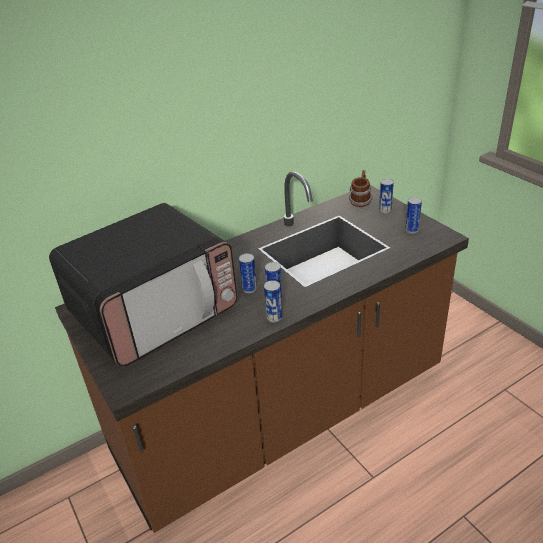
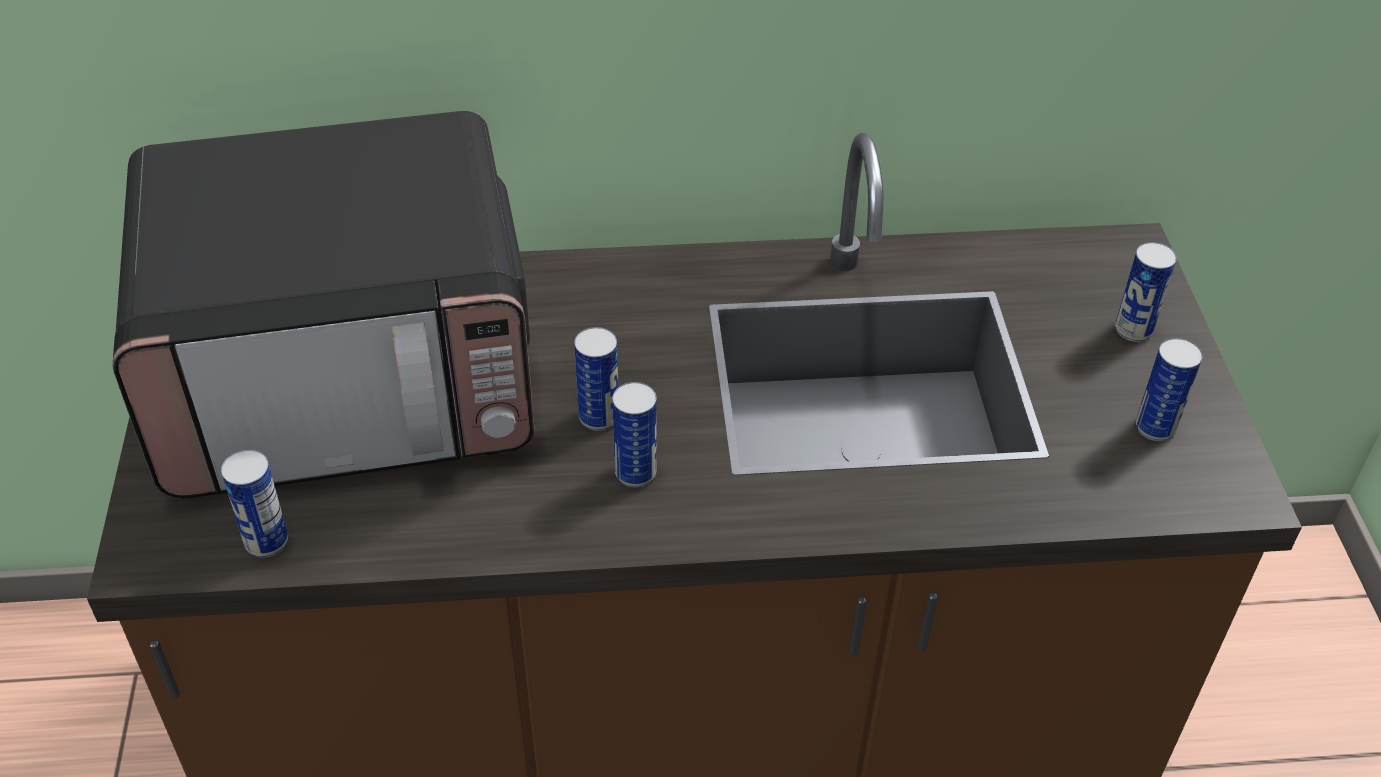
camera: 25 degrees right, 10 degrees up
can [264,280,282,323] -> can moved to [221,450,288,558]
mug [349,170,373,207] -> none

